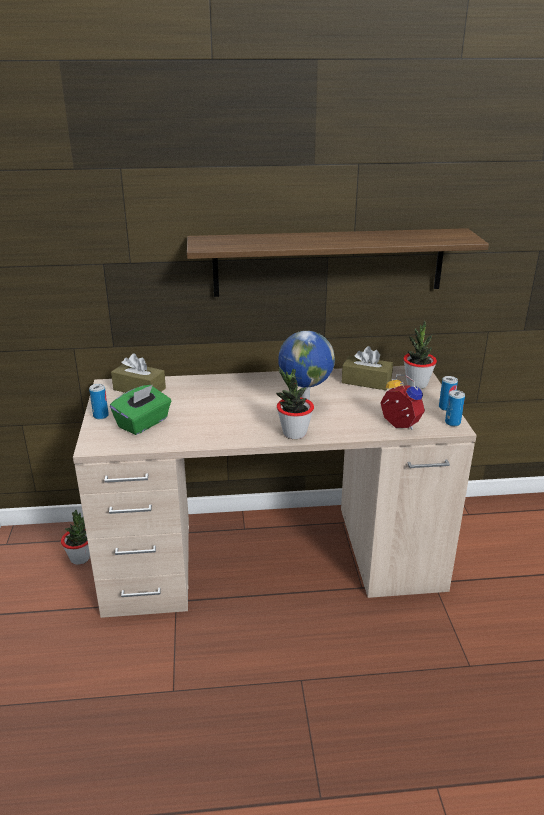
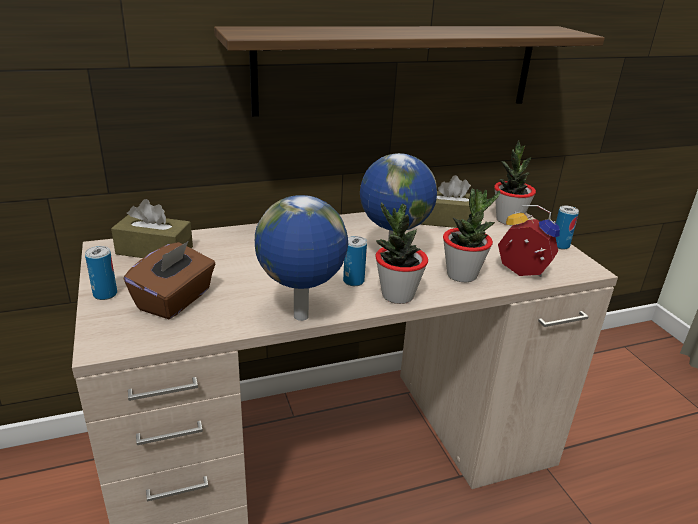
camera: 15 degrees left, 0 degrees up
potted plant [61,510,90,565] -> potted plant moved to [443,188,500,283]
green tissue box [110,385,171,435] -> brown tissue box [124,241,215,319]
can [445,390,465,426] -> can moved to [343,236,367,286]
none -> globe [255,195,348,321]

